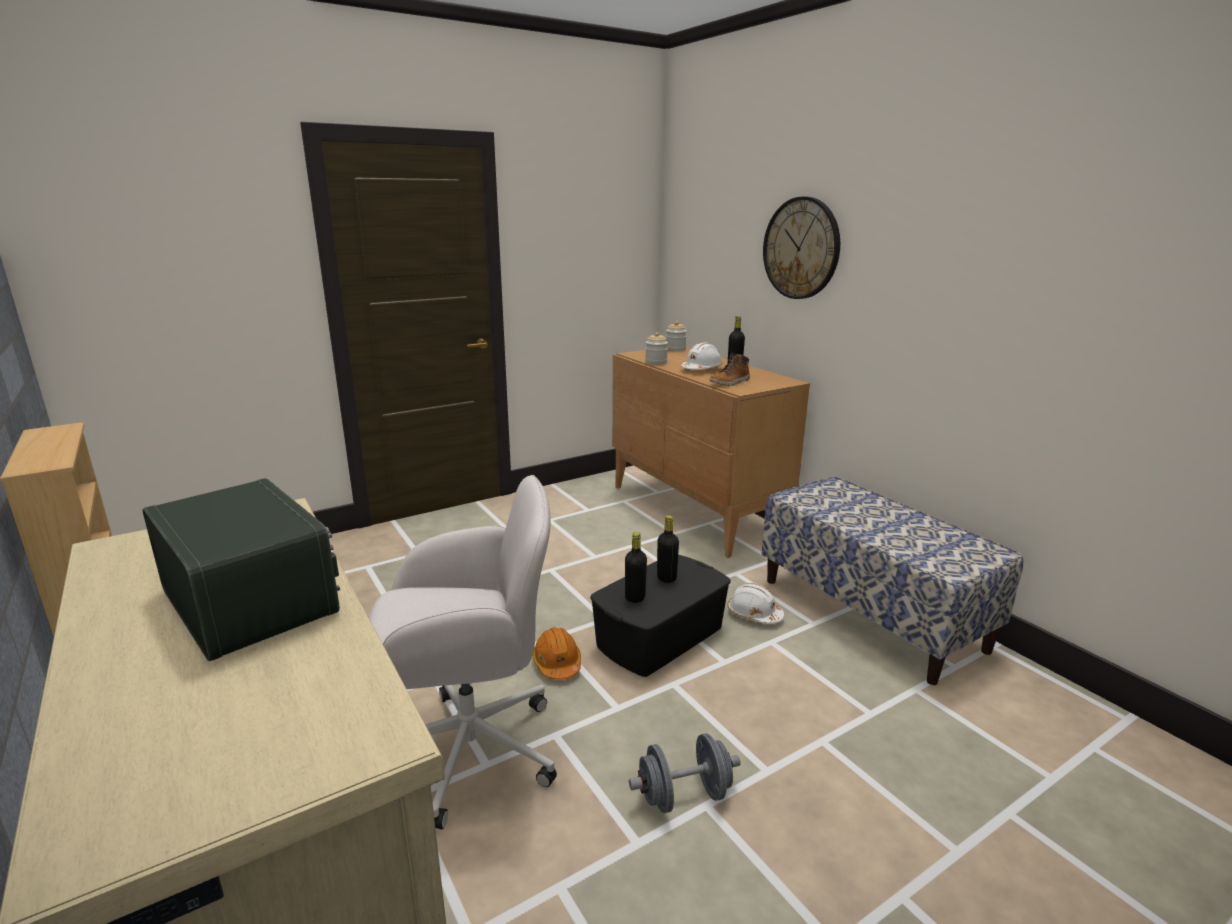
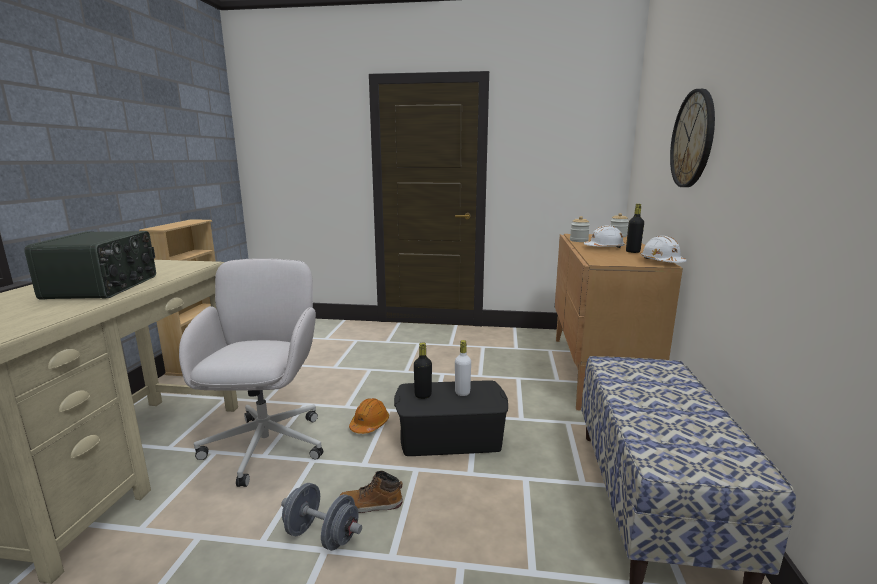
camera: 40 degrees right, 5 degrees down
white office chair [369,475,557,829] -> white office chair turned 120 degrees counterclockwise [179,258,323,487]
black bottle [657,515,679,583] -> white bottle [455,340,471,396]
boot [710,353,750,386] -> boot moved to [340,471,403,513]
white hard hat [727,583,784,624] -> white hard hat moved to [640,236,687,263]

